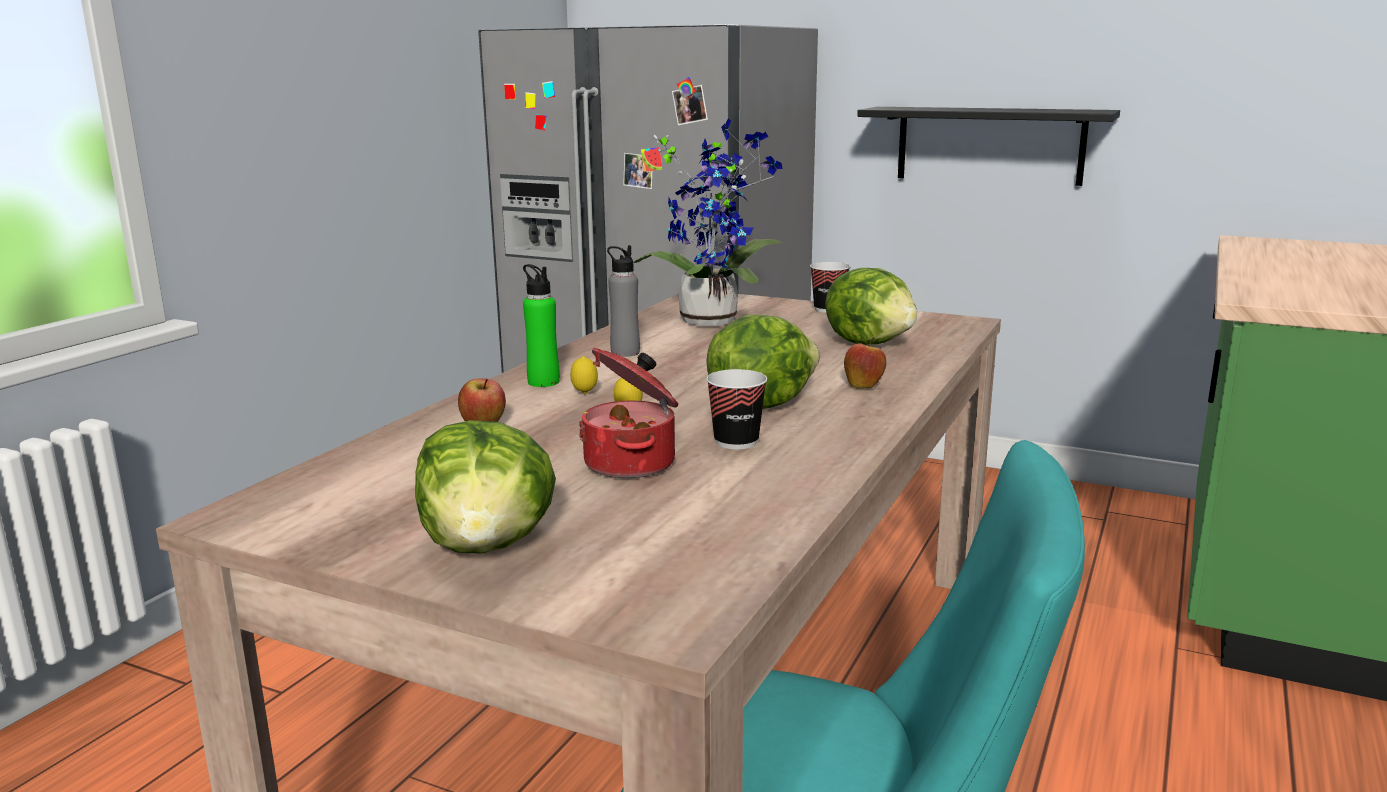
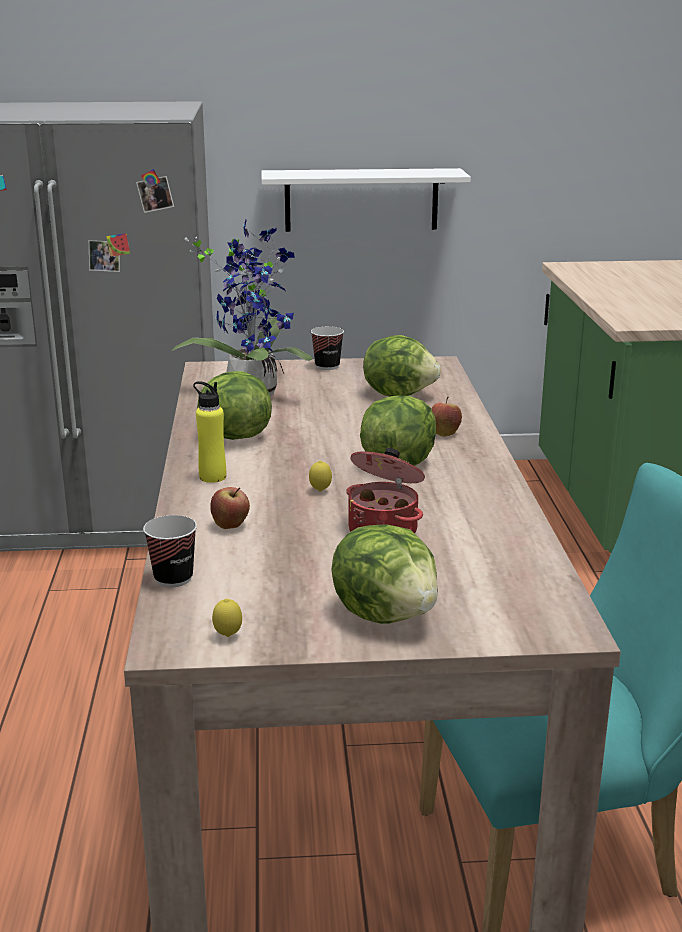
camera: 30 degrees left, 5 degrees up
green bottle [523,264,560,387] -> yellow bottle [193,381,226,483]
lemon [570,356,598,394] -> lemon moved to [212,599,242,637]
grey bottle [607,245,640,357] -> lettuce [197,371,272,440]
cup [706,369,767,449] -> cup moved to [143,515,197,587]
black shelf [857,107,1120,186] -> white shelf [261,168,471,232]

